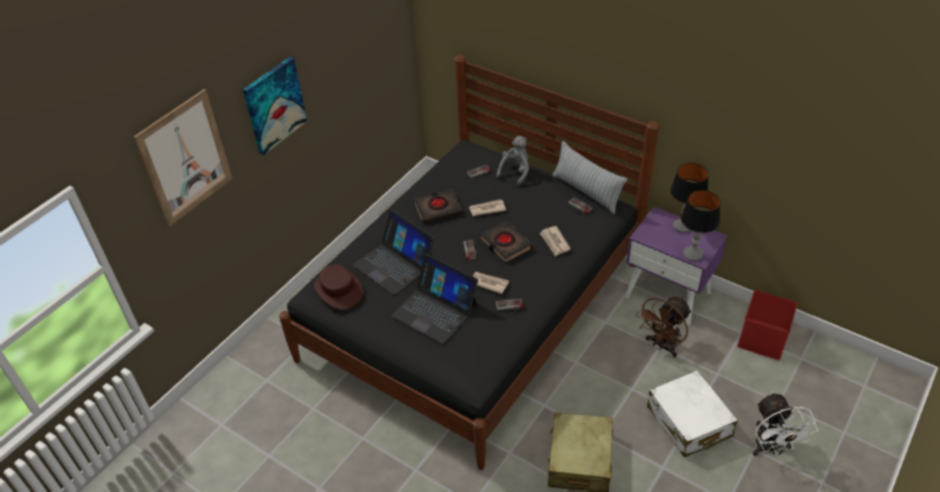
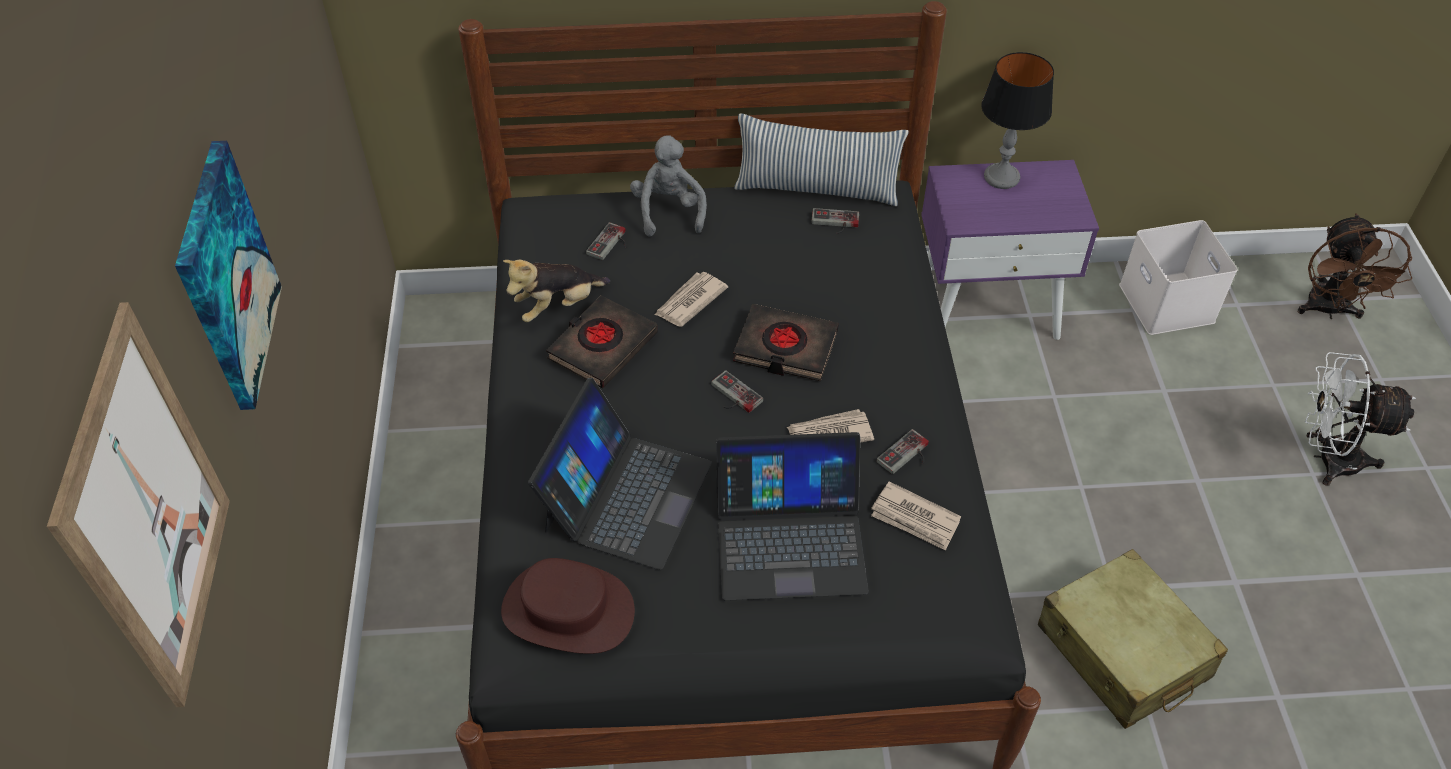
camera: 40 degrees left, 5 degrees up
laptop [353,210,434,295] -> laptop turned 75 degrees counterclockwise [528,378,712,570]
newspaper [540,226,571,256] -> newspaper moved to [871,481,961,551]
brown fan [636,297,692,358] -> brown fan moved to [1297,213,1412,319]
white suitcase [647,371,738,457] -> none
table lamp [681,190,720,261] -> none
red storage box [737,290,797,360] -> white storage box [1119,220,1238,335]
white fan [753,392,818,456] -> white fan turned 150 degrees clockwise [1305,352,1416,486]
none -> plush toy [503,260,610,322]

